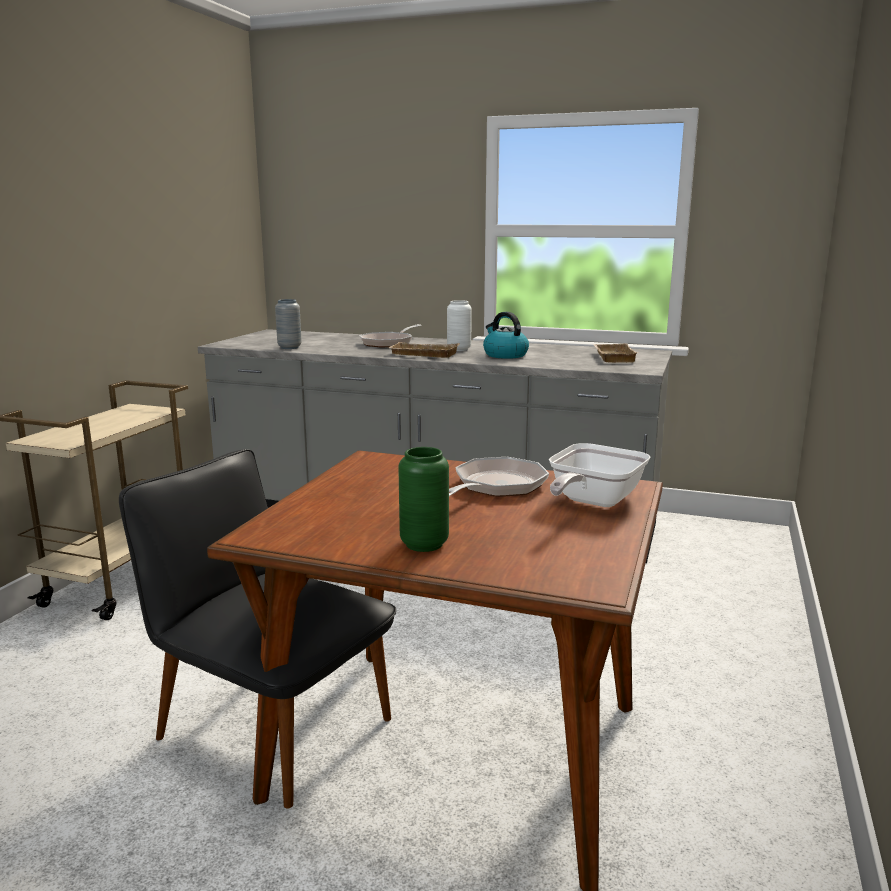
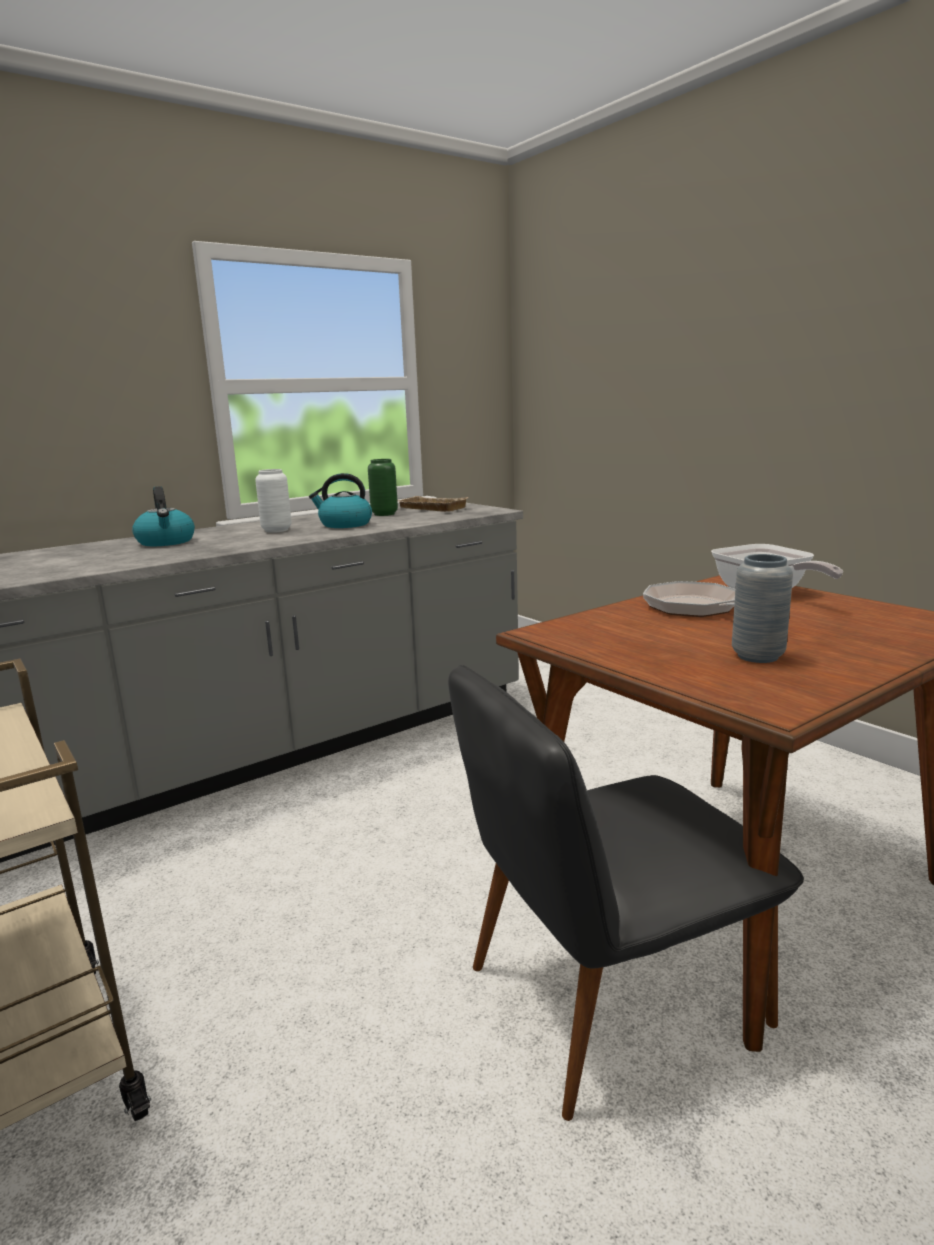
camera: 55 degrees left, 0 degrees up
grey vase [275,299,302,349] -> grey vase moved to [732,554,793,663]
frying pan [359,324,422,348] -> kettle [132,486,195,546]
beige tray [388,342,460,358] -> none
green vase [398,447,449,552] -> green vase moved to [368,459,398,516]

